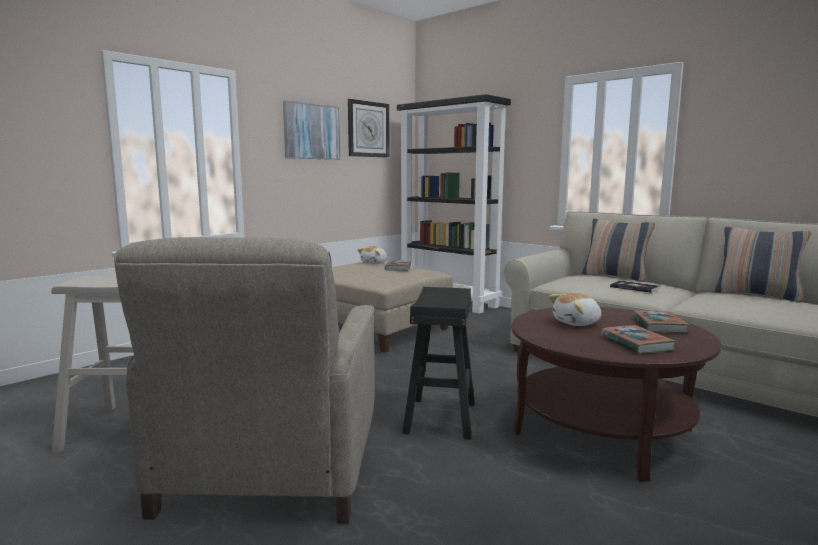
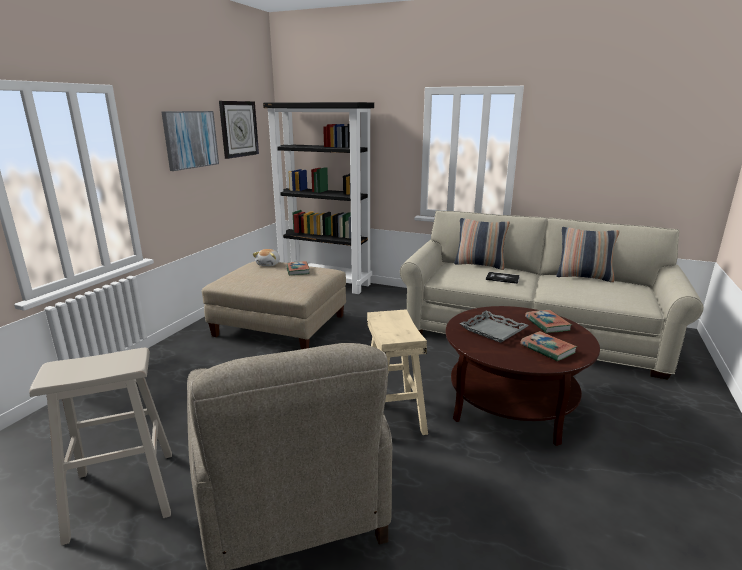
camera: 20 degrees left, 10 degrees up
black stool [402,287,475,440] -> beige stool [367,309,428,435]
plush toy [548,293,601,326] -> grey tray [459,311,529,343]

